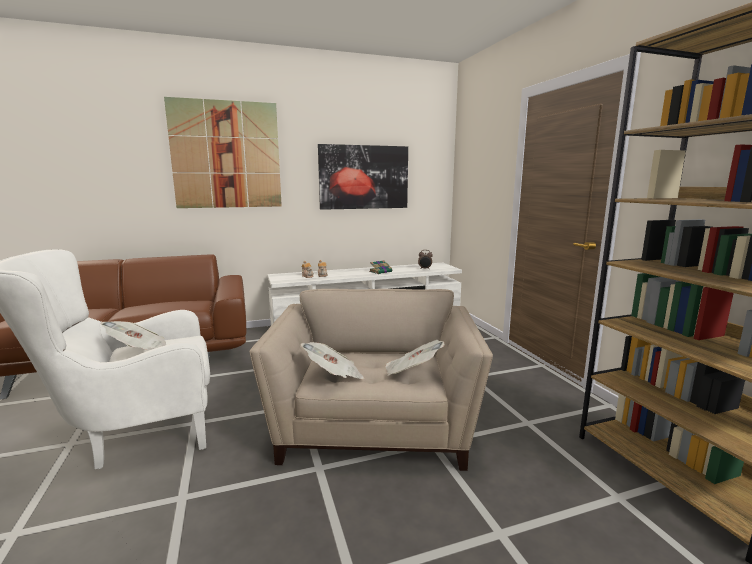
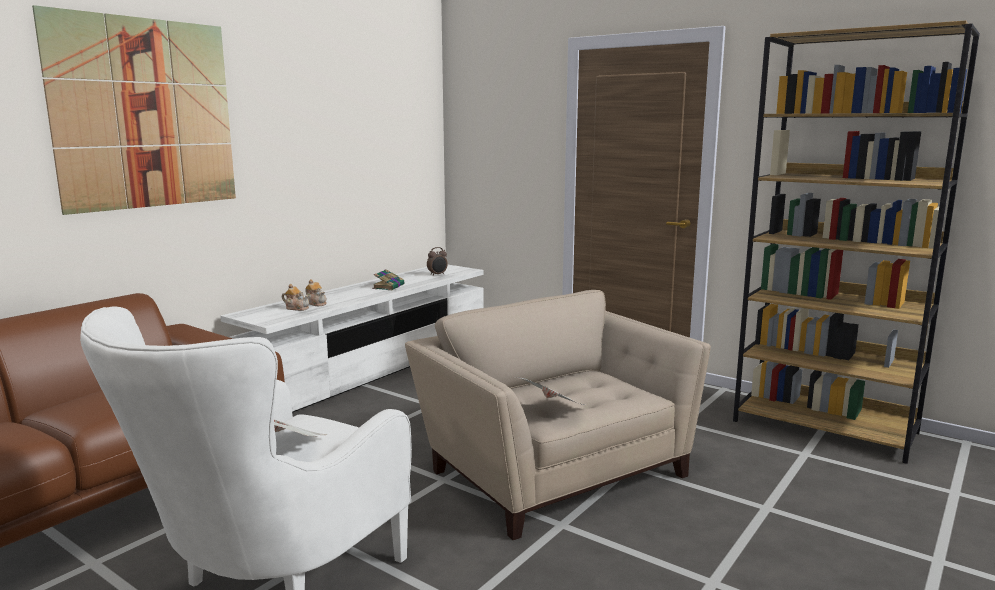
camera: 35 degrees left, 0 degrees up
picture [318,144,408,210] -> none
newspaper [386,340,444,376] -> none

